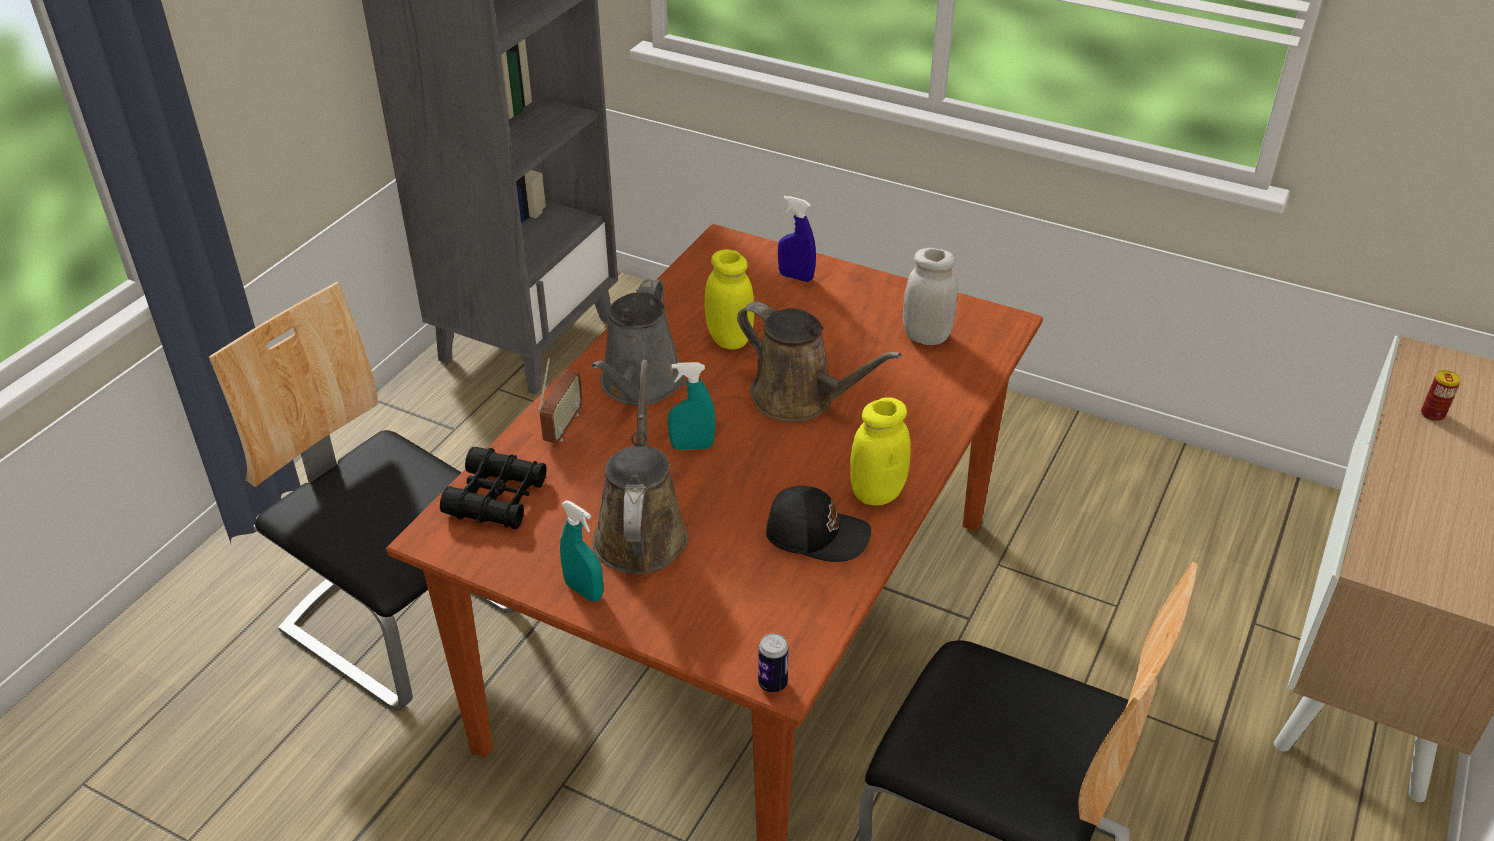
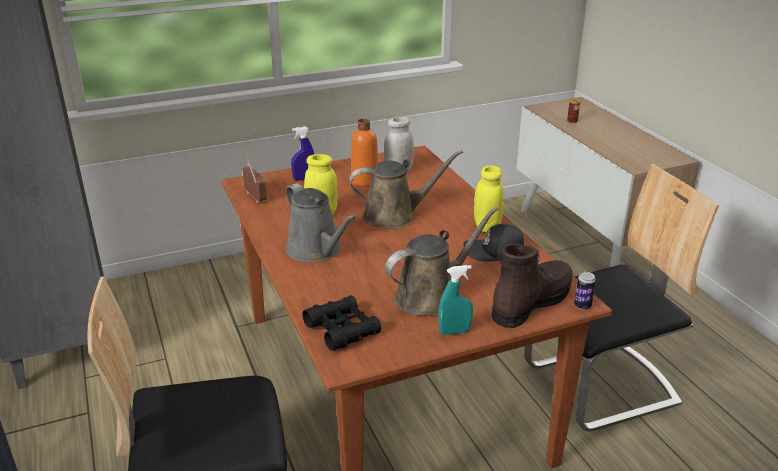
camera: 50 degrees left, 10 degrees down
radio [538,358,583,443] -> radio moved to [242,154,267,203]
brown watering can [593,360,689,574] -> brown watering can turned 105 degrees clockwise [385,207,498,316]
turquoise spray bottle [668,362,715,450] -> none
black cap [766,486,871,562] -> black cap turned 135 degrees counterclockwise [464,224,524,262]
none -> orange bottle [351,119,378,187]
none -> brown boot [492,244,573,328]

